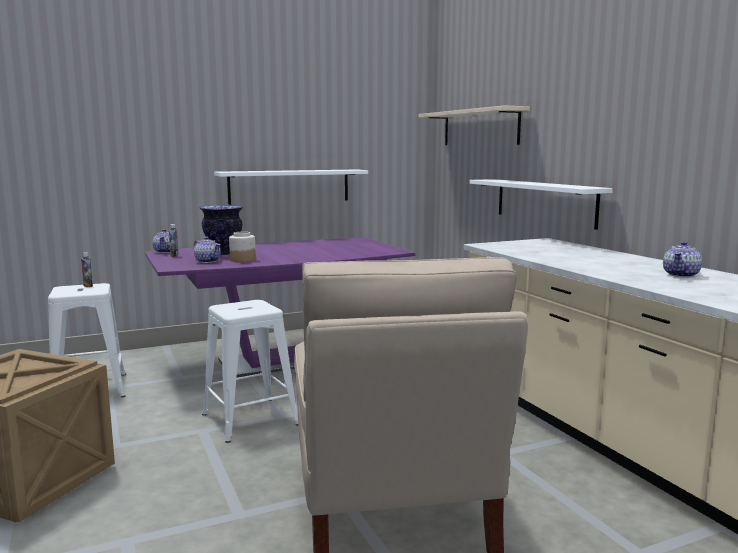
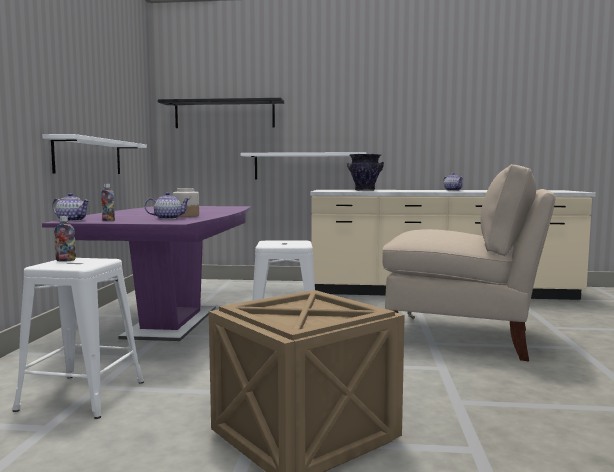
camera: 60 degrees left, 5 degrees down
vase [200,205,243,255] -> vase moved to [347,154,384,191]
beige shelf [418,106,530,145] -> black shelf [158,98,284,128]

